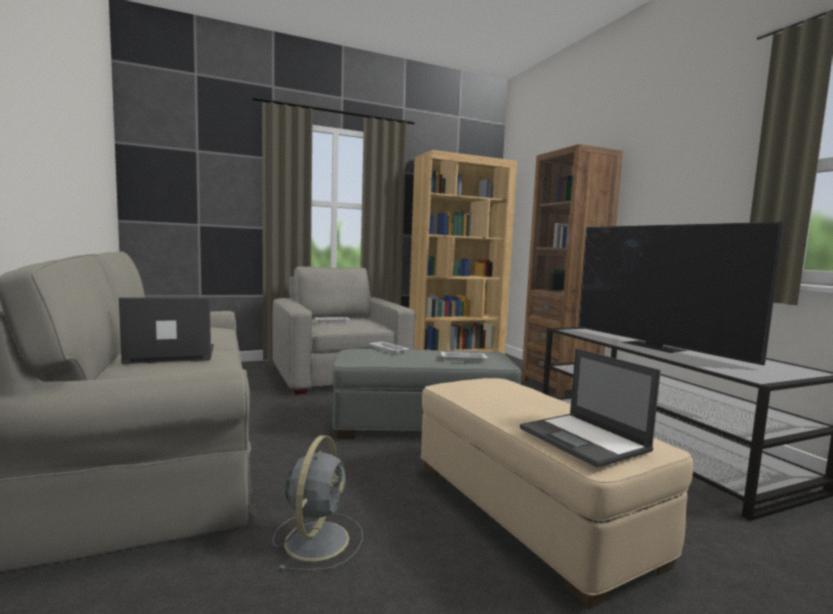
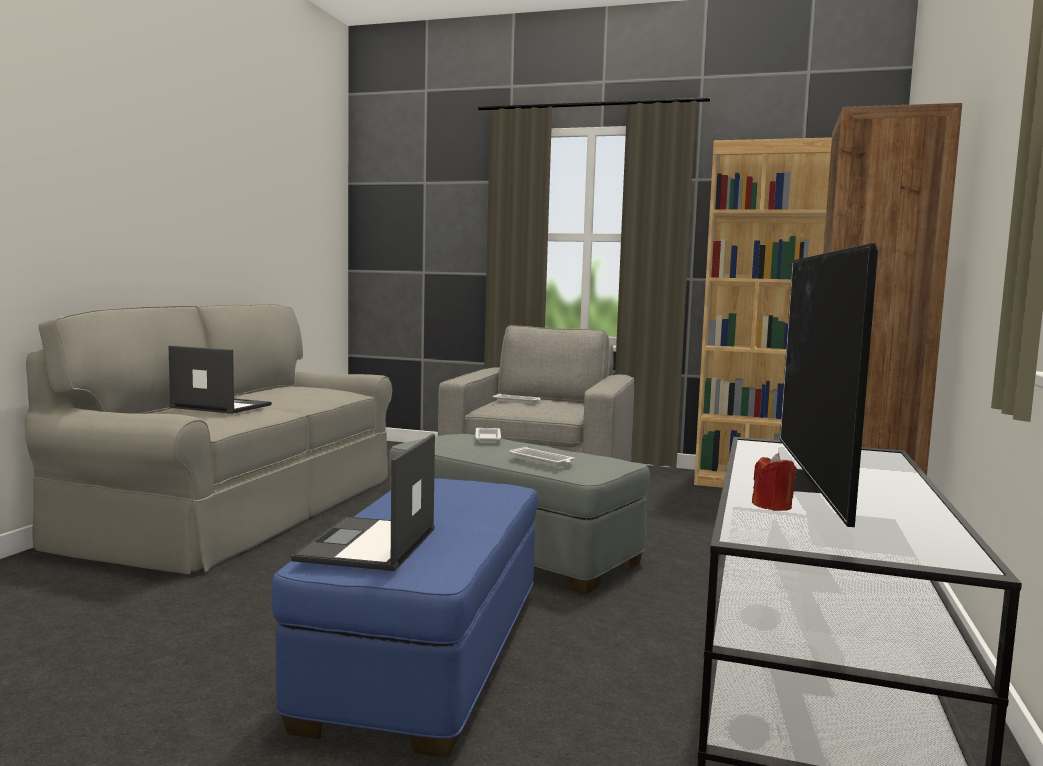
camera: 40 degrees right, 0 degrees up
grey fan [273,435,363,571] -> none
beige ottoman [421,378,694,609] -> blue ottoman [271,478,538,758]
none -> red candle [752,453,797,511]

